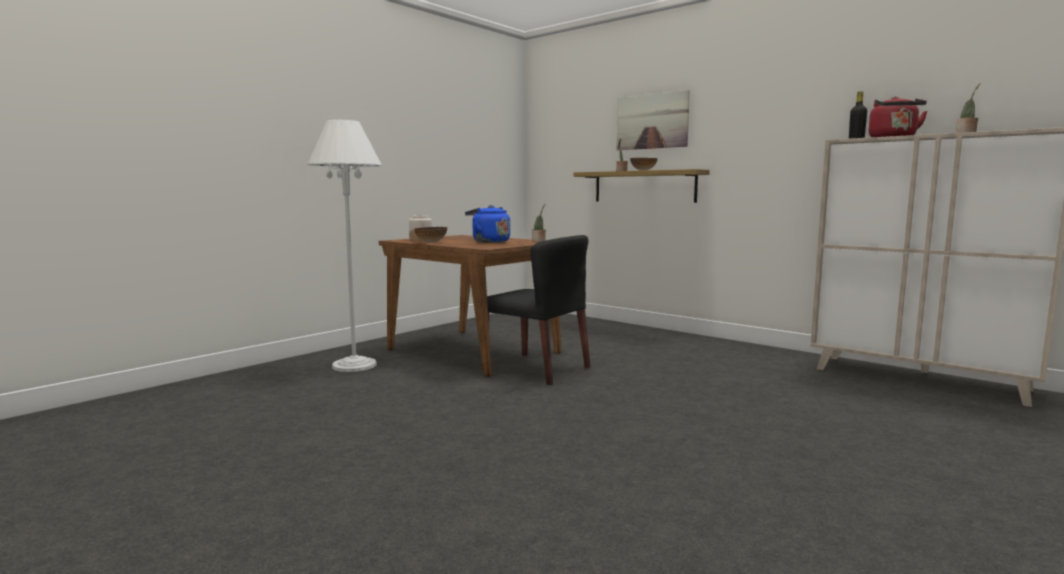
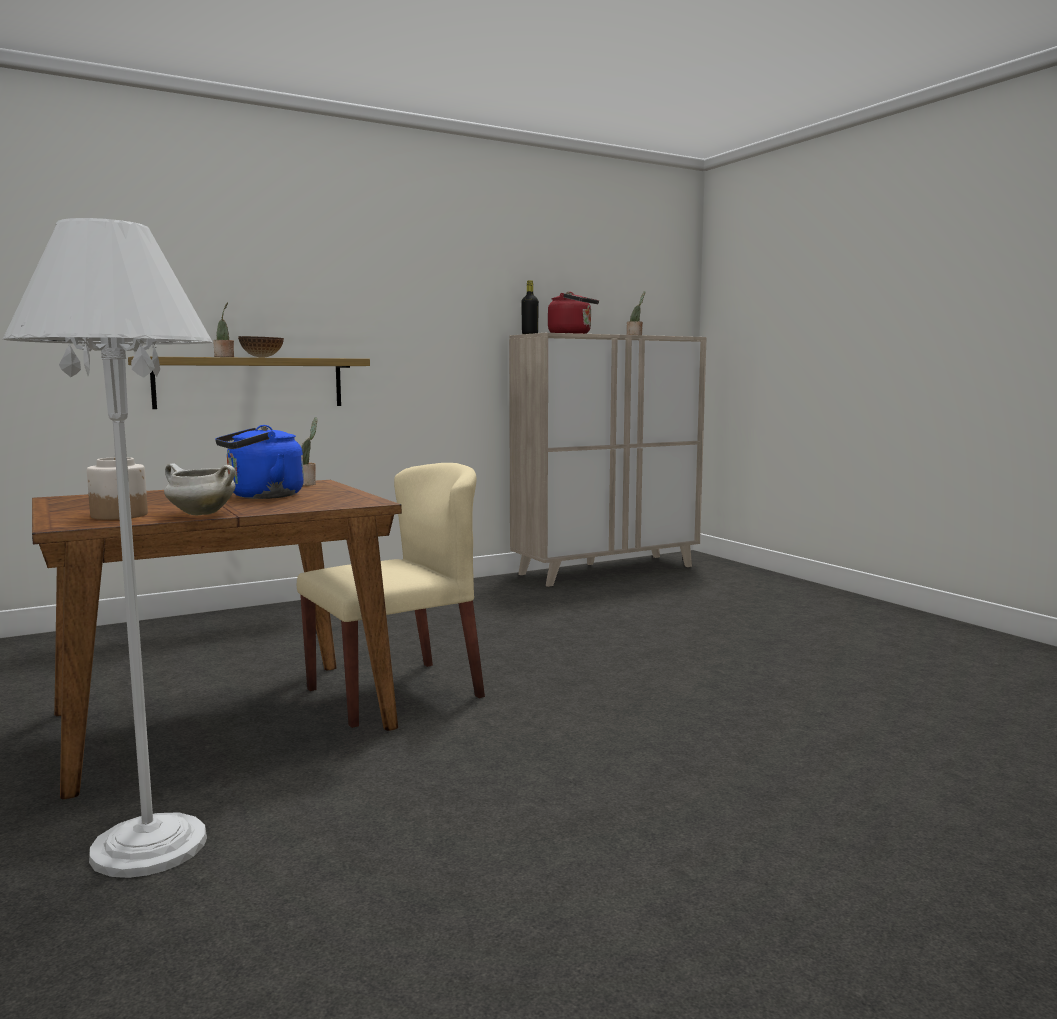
camera: 70 degrees left, 0 degrees up
bowl [414,227,447,243] -> white cooking pot [164,463,236,515]
black chair [482,235,591,385] -> beige chair [297,463,485,728]
picture [617,90,690,150] -> none

